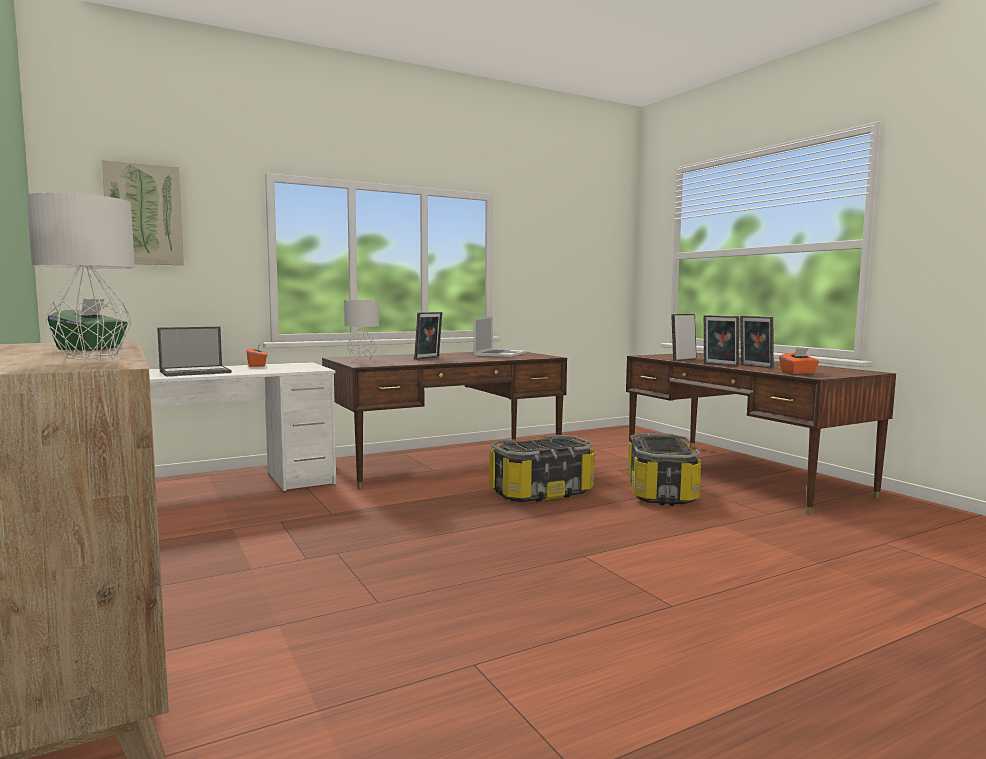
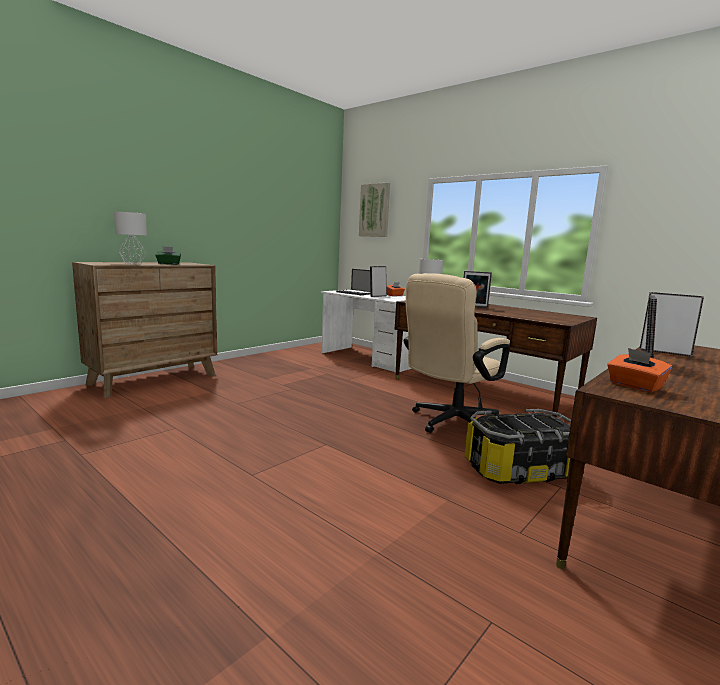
camera: 70 degrees right, 5 degrees up
laptop [474,316,527,357] -> none
storage box [489,435,594,502] -> beige office chair [404,273,510,433]
picture frame [740,316,774,368] -> picture frame moved to [370,266,387,297]

